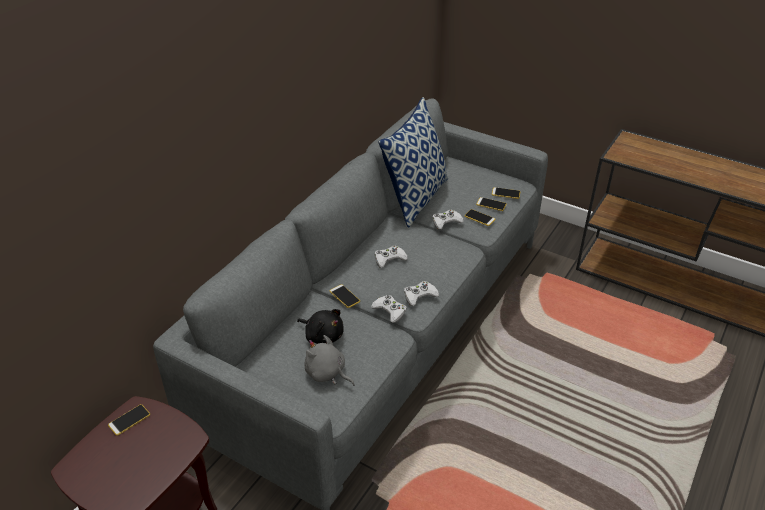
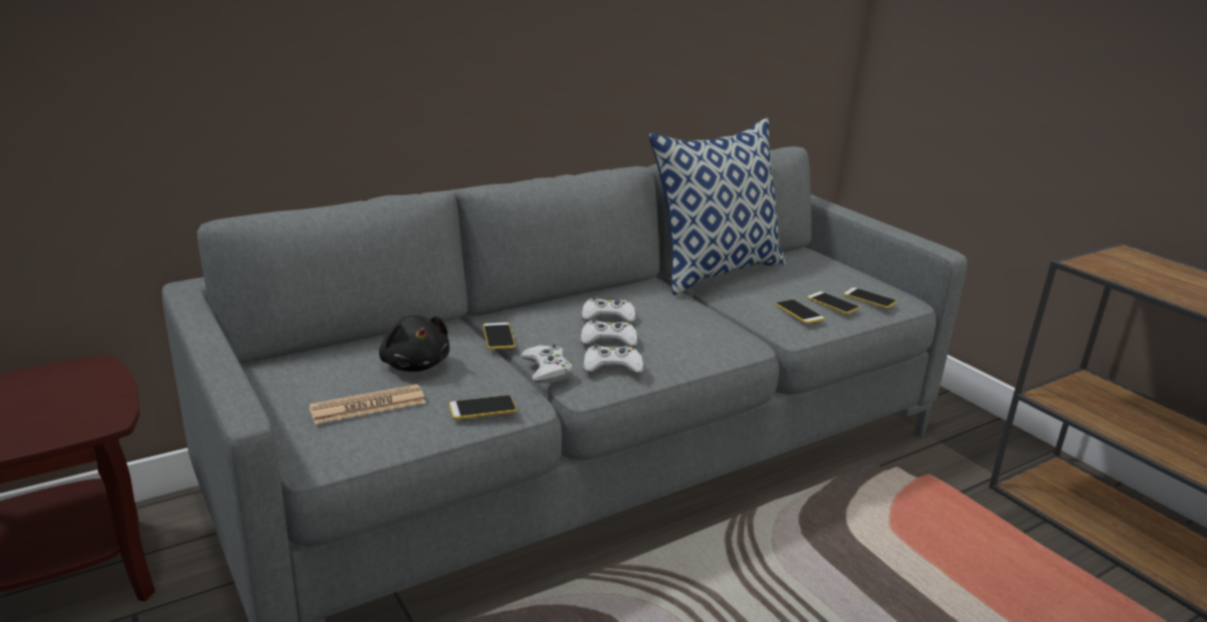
camera: 25 degrees right, 15 degrees down
phone [108,404,150,436] -> phone moved to [449,395,517,420]
grey plush toy [305,335,355,386] -> newspaper [309,384,426,424]
white game controller [433,210,464,230] -> white game controller moved to [580,319,638,347]

